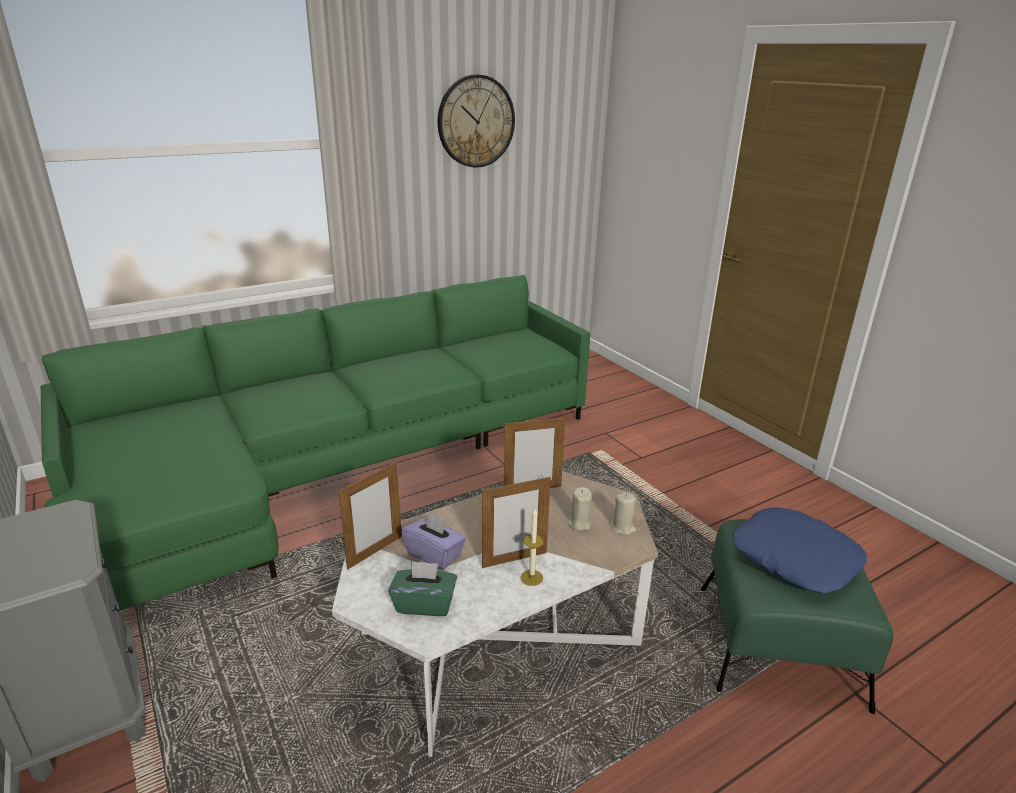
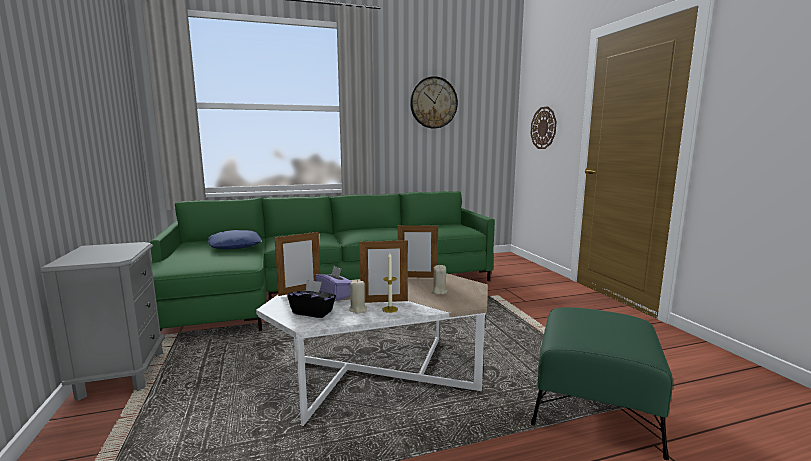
camera: 15 degrees right, 15 degrees down
green tissue box [388,561,457,616] -> black tissue box [287,280,336,318]
beige candle [610,492,636,535] -> beige candle moved to [349,279,367,314]
blue pillow [733,507,867,593] -> blue pillow moved to [208,230,261,249]
none -> wall clock [531,106,557,149]

